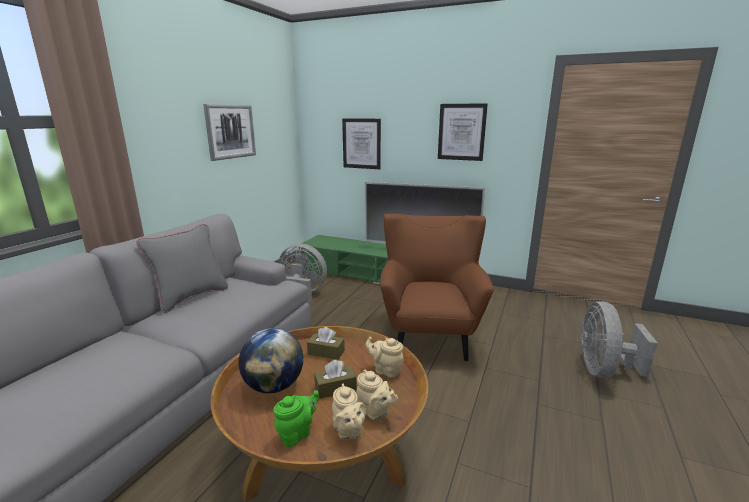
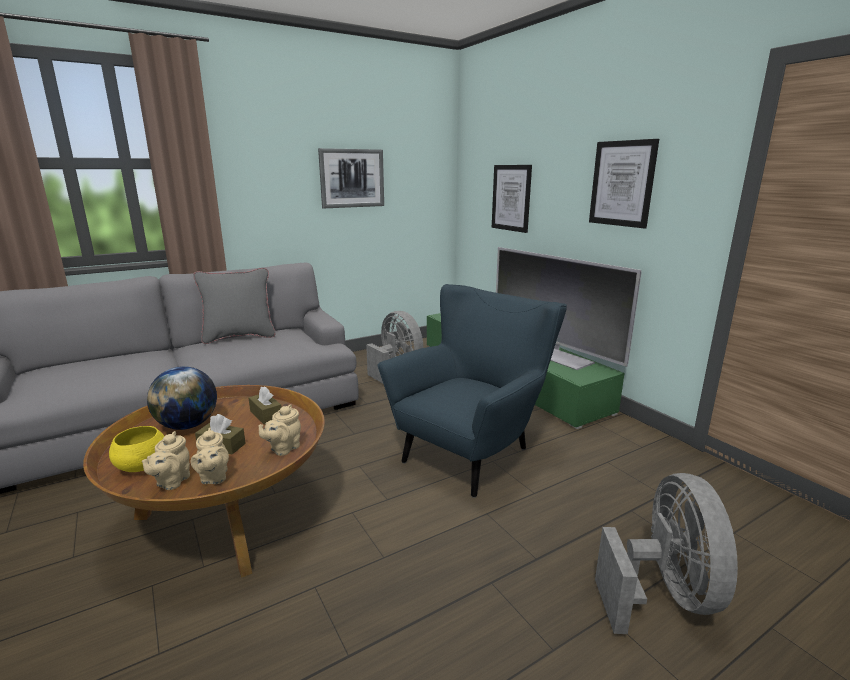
camera: 35 degrees right, 0 degrees up
green teapot [273,390,319,447] -> yellow bowl [109,426,164,472]
beige teapot [365,337,404,378] -> beige teapot turned 120 degrees counterclockwise [258,404,301,456]
brown armchair [381,213,494,362] -> blue armchair [378,284,567,498]
grey fan [580,302,658,378] -> grey fan turned 135 degrees clockwise [595,473,738,634]

